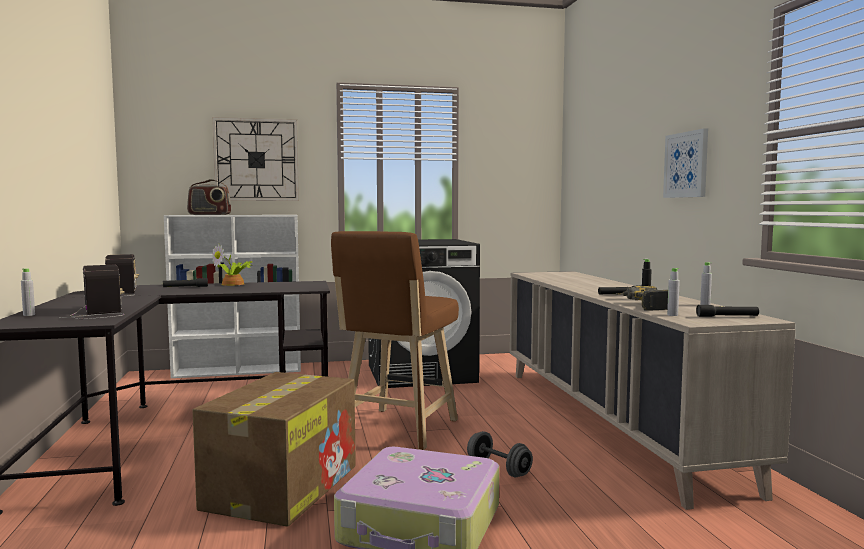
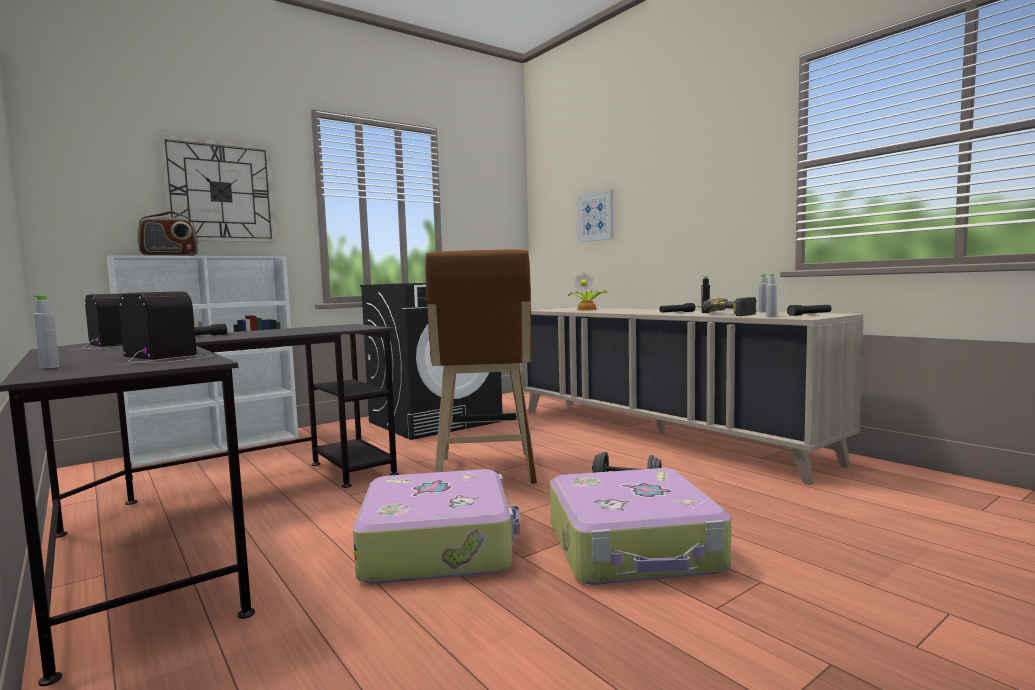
camera: 25 degrees left, 0 degrees up
cardboard box [192,372,356,527] -> suitcase [353,469,520,584]
potted plant [212,243,253,286] -> potted plant moved to [568,272,608,310]
picture [663,128,708,198] -> picture moved to [577,189,614,242]

